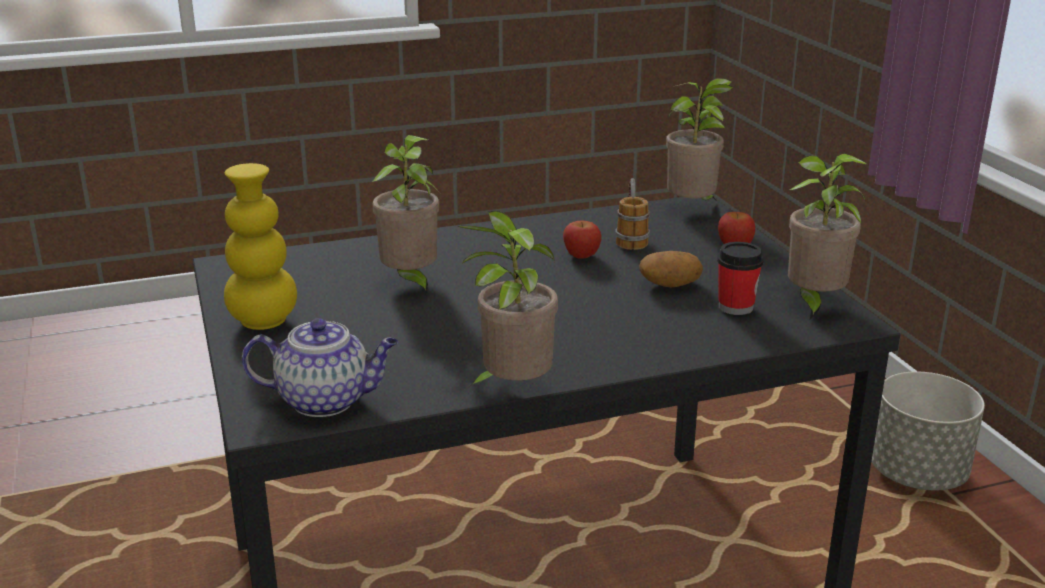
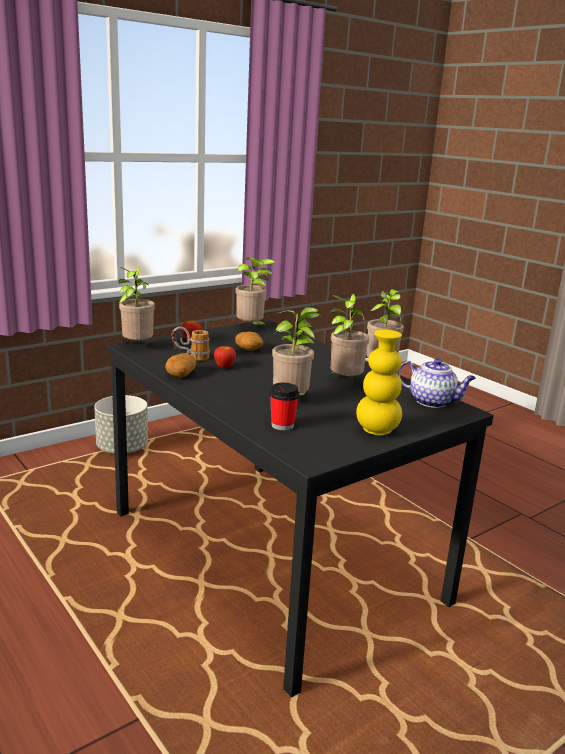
camera: 110 degrees left, 5 degrees down
teapot [242,318,398,417] -> teapot turned 135 degrees clockwise [397,358,476,408]
cup [717,242,764,315] -> cup moved to [270,383,299,430]
none -> potato [165,353,196,377]
none -> potted plant [327,294,369,376]

